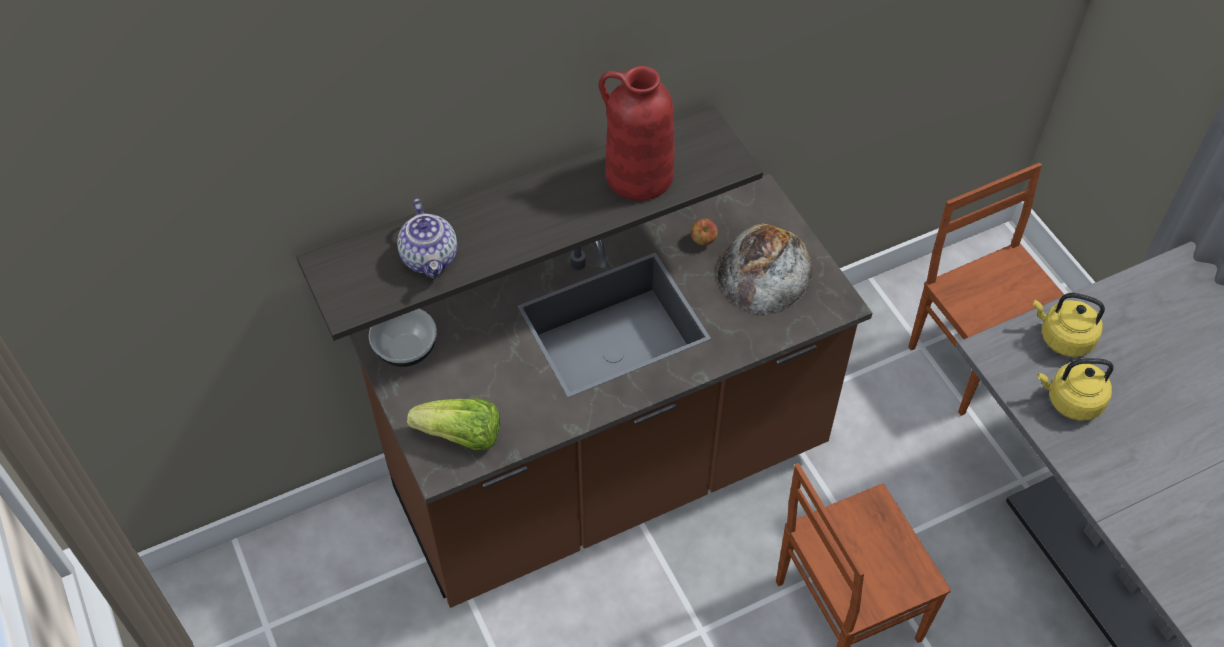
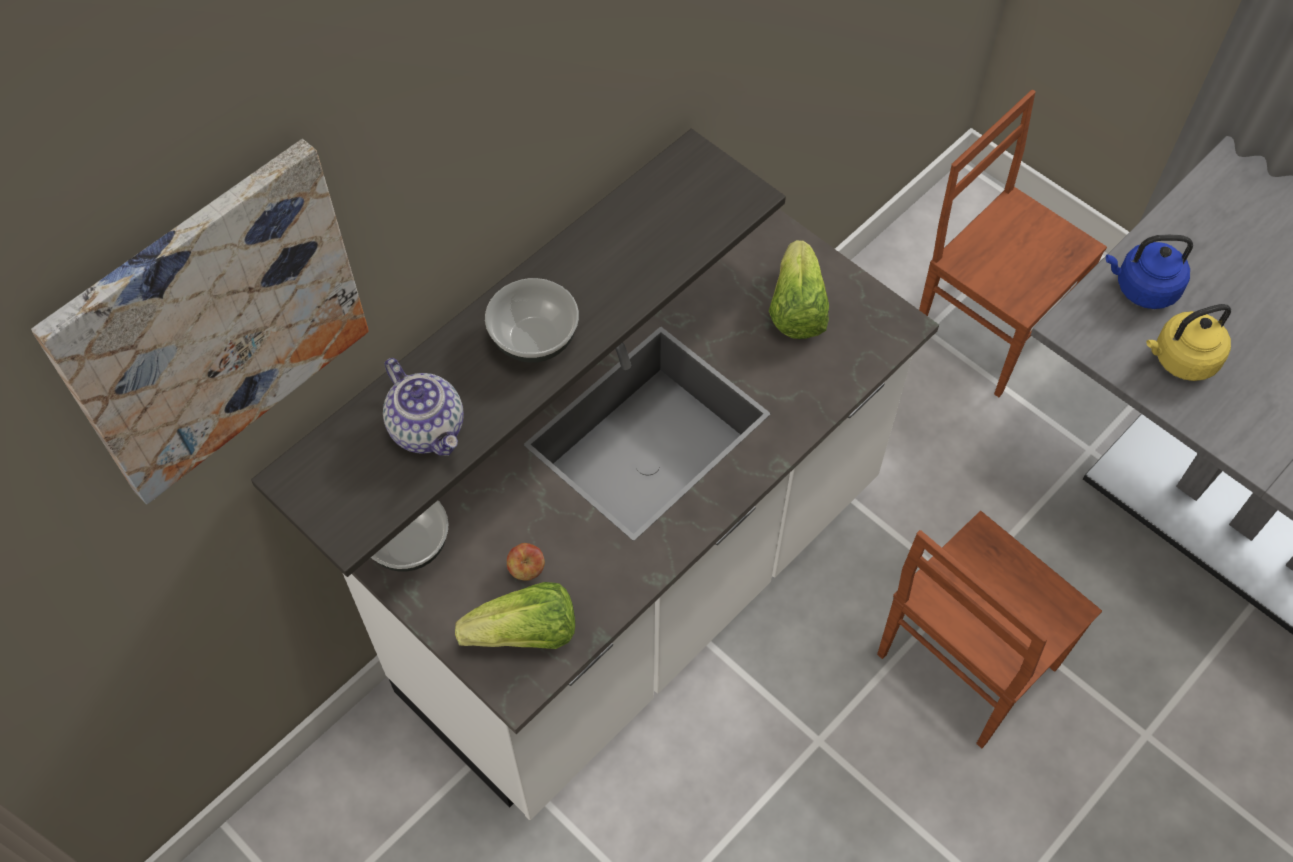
camera: 20 degrees left, 5 degrees up
brown counter [349,174,872,608] -> white counter [343,209,939,820]
red vase [599,66,674,201] -> none
apple [691,219,718,245] -> apple moved to [507,543,545,581]
bread [717,223,813,315] -> lettuce [769,240,829,339]
yellow kettle [1033,293,1105,357] -> blue kettle [1106,235,1193,309]
none -> picture [31,139,369,504]
none -> bowl [485,278,579,363]

